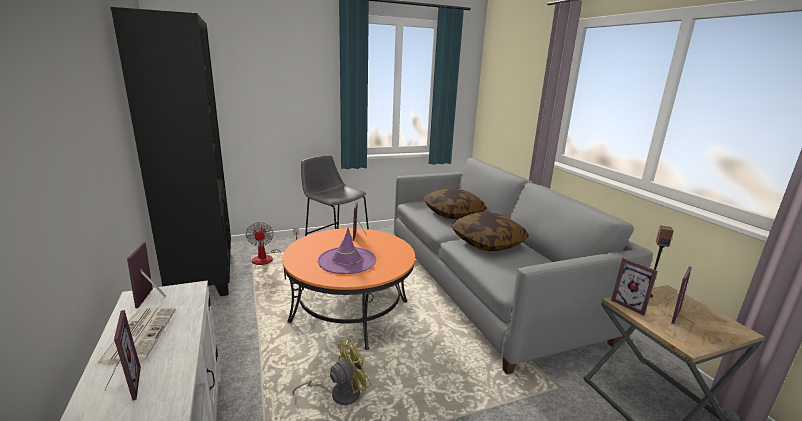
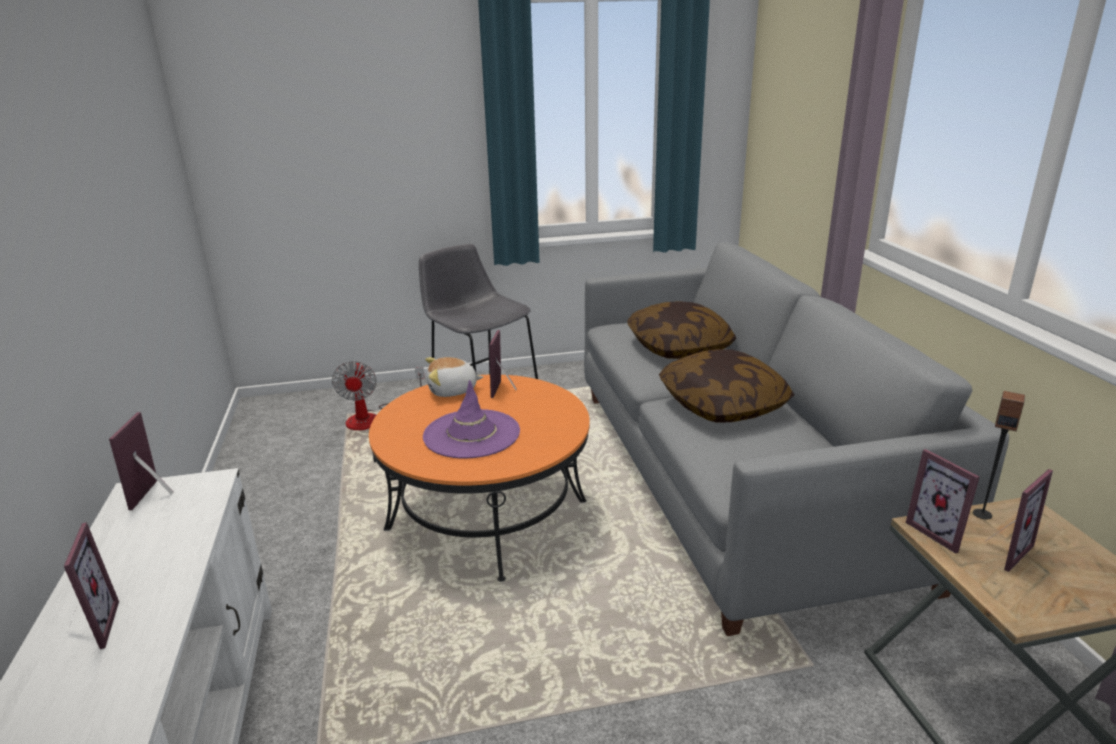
camera: 10 degrees right, 5 degrees up
newspaper [95,307,176,366] -> none
black bookcase [110,7,231,296] -> none
yellow fan [292,340,371,405] -> none
none -> plush toy [425,357,483,397]

